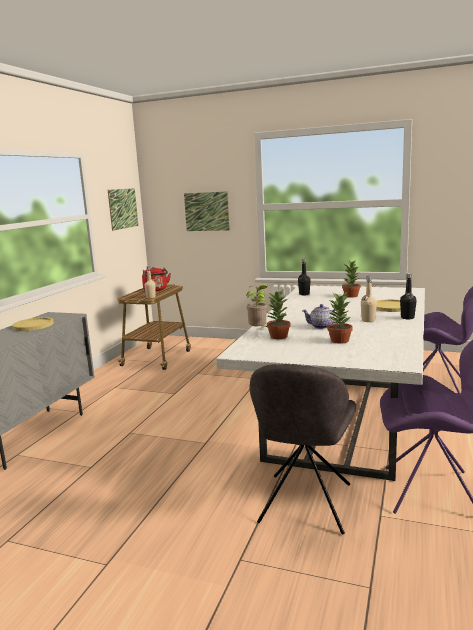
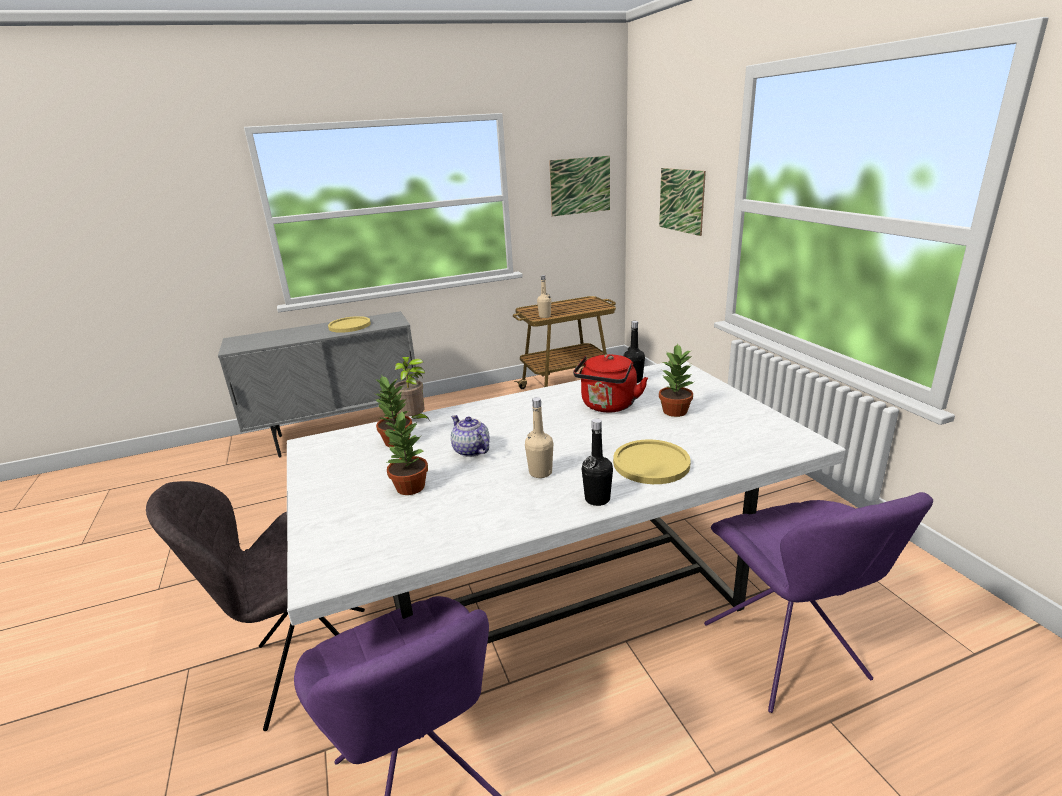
camera: 50 degrees right, 10 degrees up
red kettle [142,267,171,291] -> red kettle moved to [573,354,648,413]

